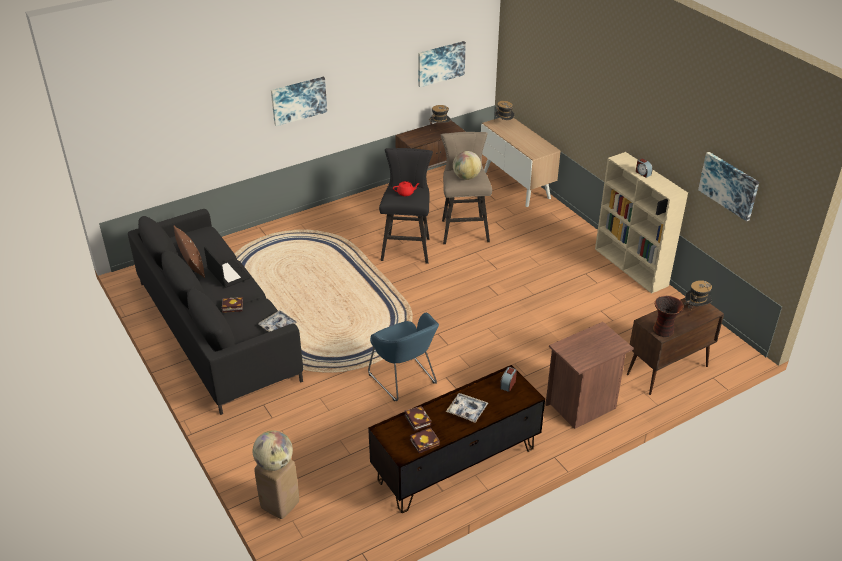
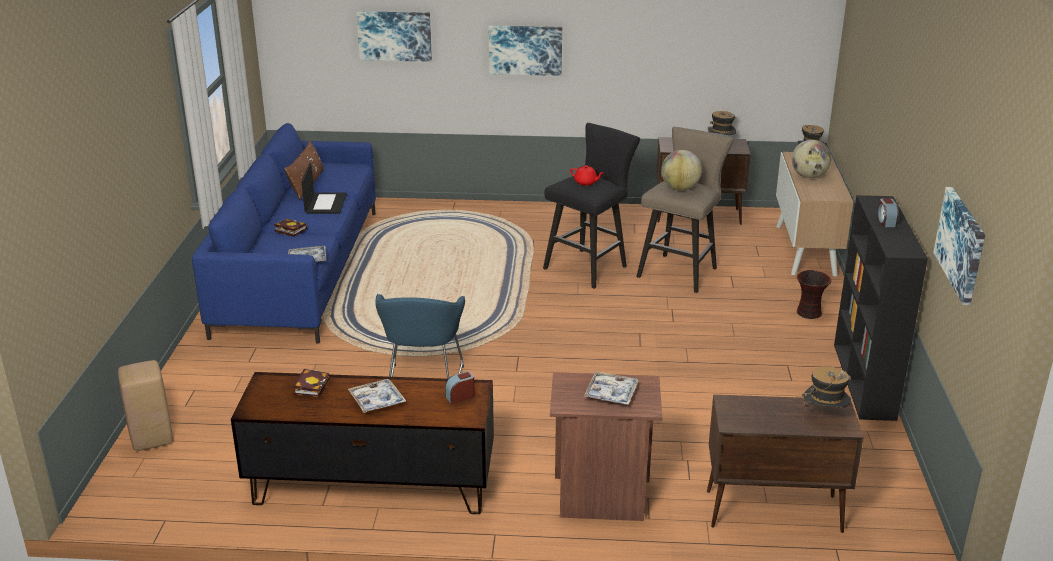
camera: 35 degrees right, 10 degrees down
black sofa [128,209,303,415] -> blue sofa [192,123,376,344]
globe [253,430,293,471] -> globe moved to [792,140,831,178]
book [410,427,440,453] -> none
picture [418,41,466,87] -> picture moved to [356,11,432,62]
beige bookcase [595,152,688,294] -> black bookcase [834,195,928,421]
vase [653,296,684,337] -> vase moved to [797,270,832,319]
none -> tray [584,371,639,405]

